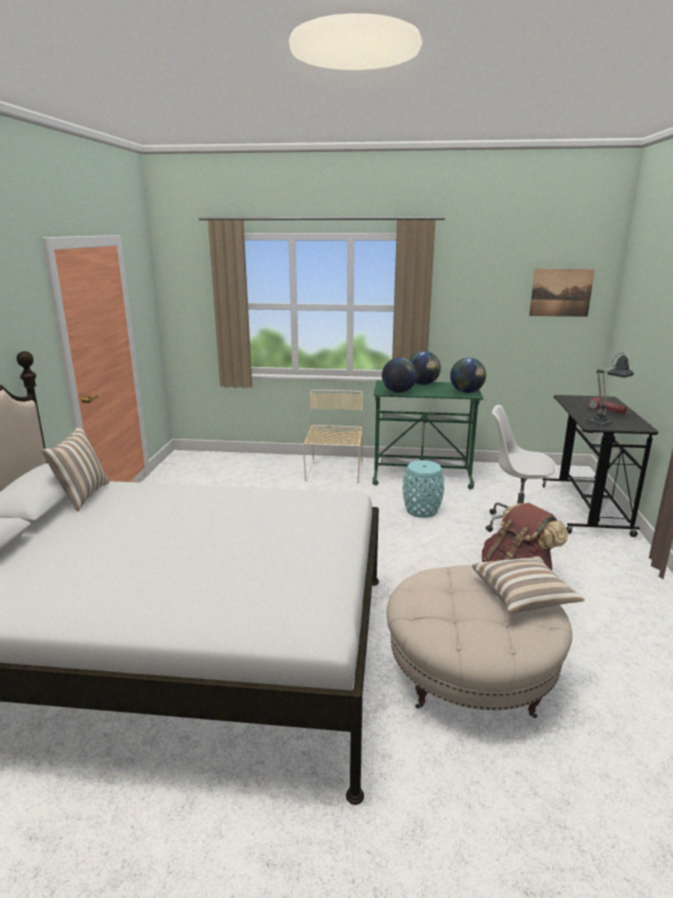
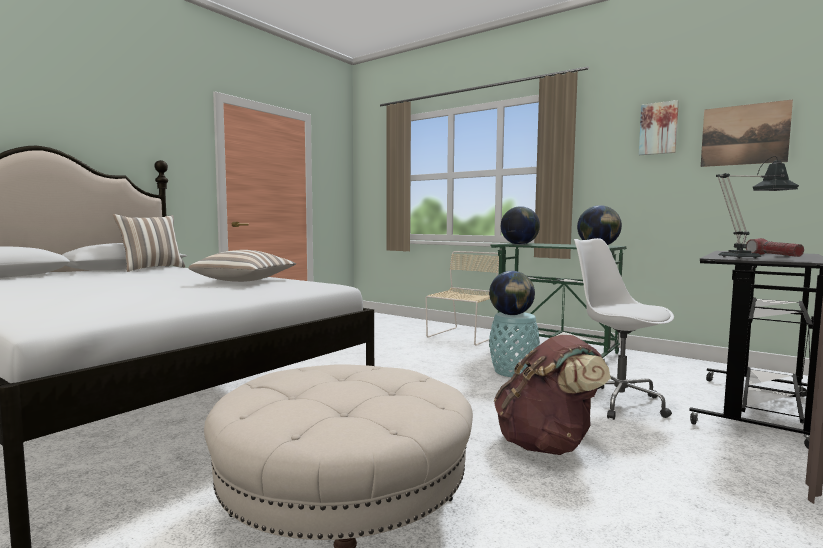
camera: 30 degrees right, 15 degrees down
globe [409,351,441,385] -> globe moved to [489,271,535,315]
pillow [472,556,585,614] -> pillow moved to [189,250,296,282]
none -> picture [639,100,679,155]

